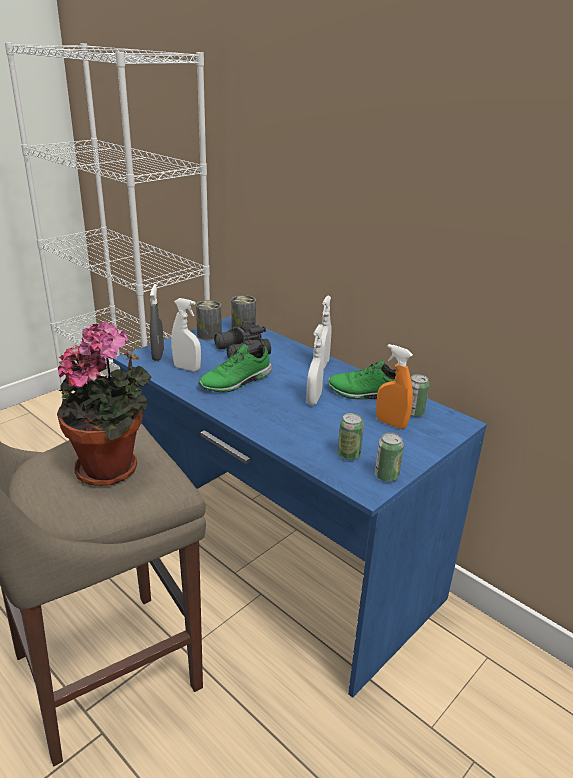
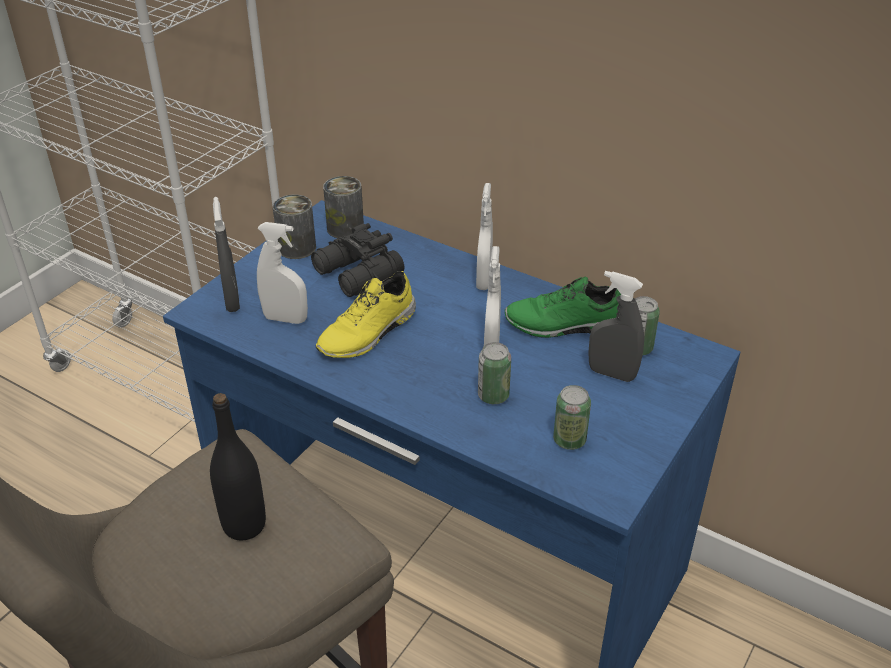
camera: 10 degrees left, 10 degrees up
potted plant [57,321,152,486] -> black bottle [210,393,266,540]
green shoe [198,344,272,392] -> yellow shoe [316,271,416,358]
can [375,432,404,482] -> can moved to [478,342,511,404]
orange spray bottle [376,344,413,429] -> grey spray bottle [588,271,644,382]

